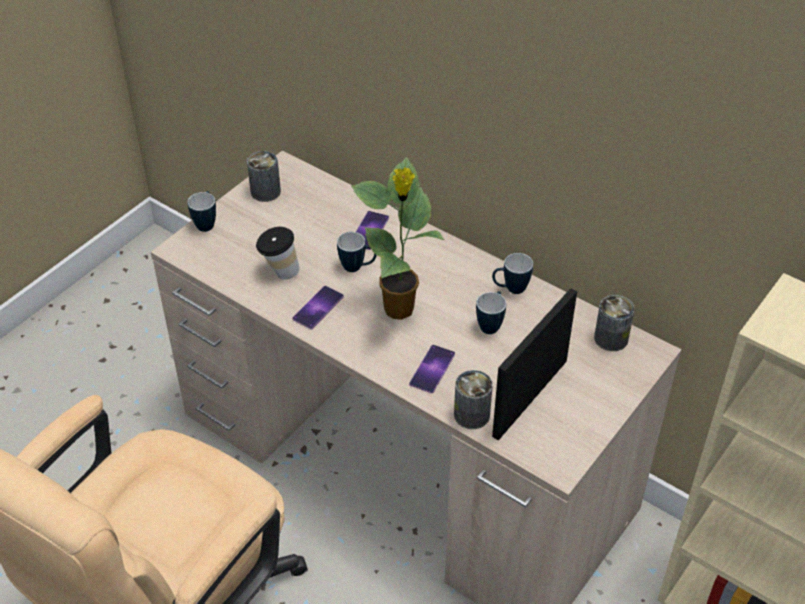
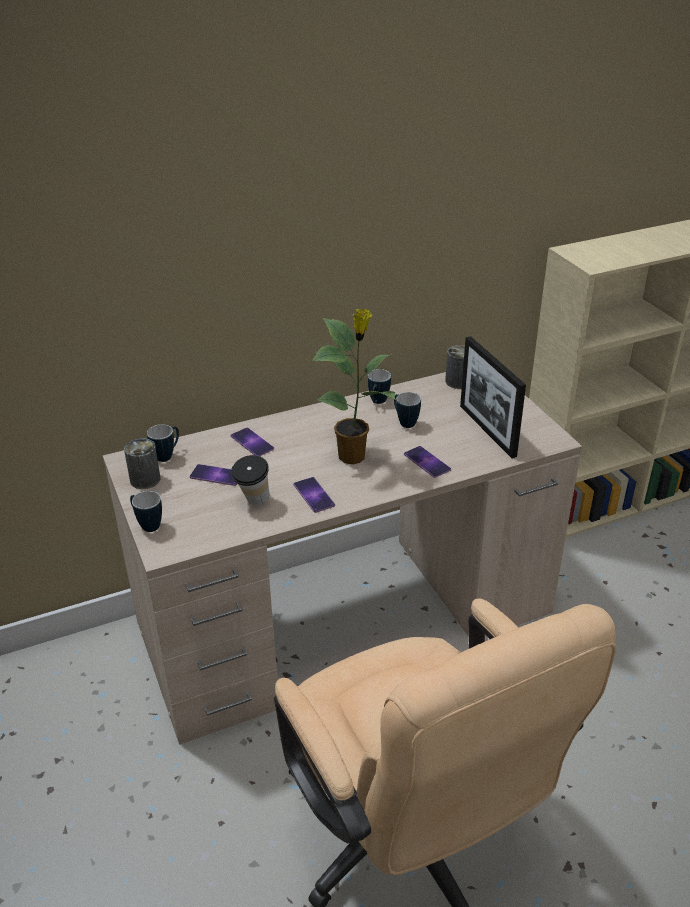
camera: 60 degrees left, 10 degrees down
mug [337,232,377,272] -> mug moved to [147,424,179,462]
can [454,370,493,429] -> none
none -> phone [190,464,238,486]

